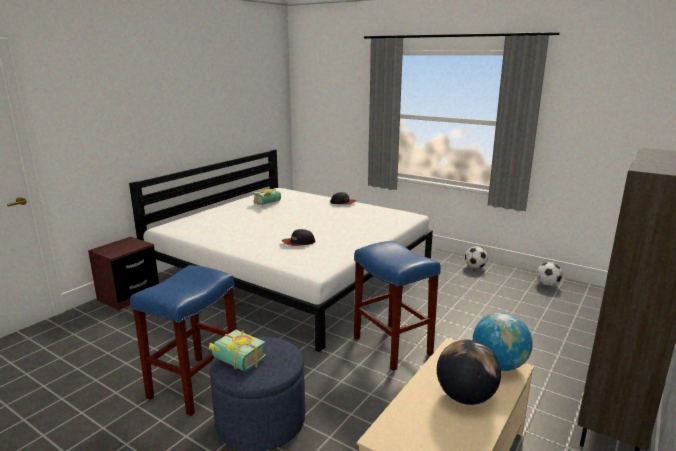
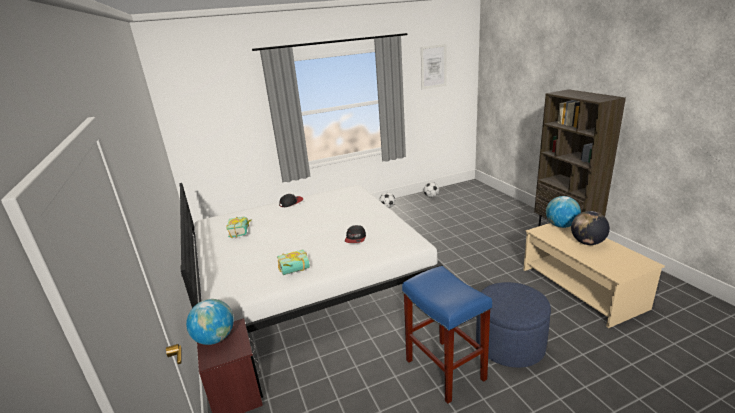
camera: 55 degrees left, 5 degrees up
book [209,330,266,372] -> book moved to [277,249,310,275]
blue stool [354,241,441,371] -> none
none -> globe [186,299,234,345]
none -> picture [421,44,447,89]

